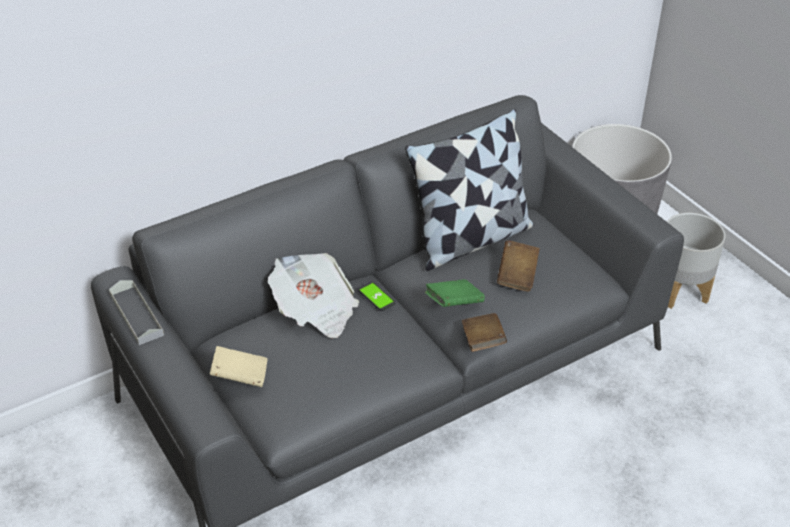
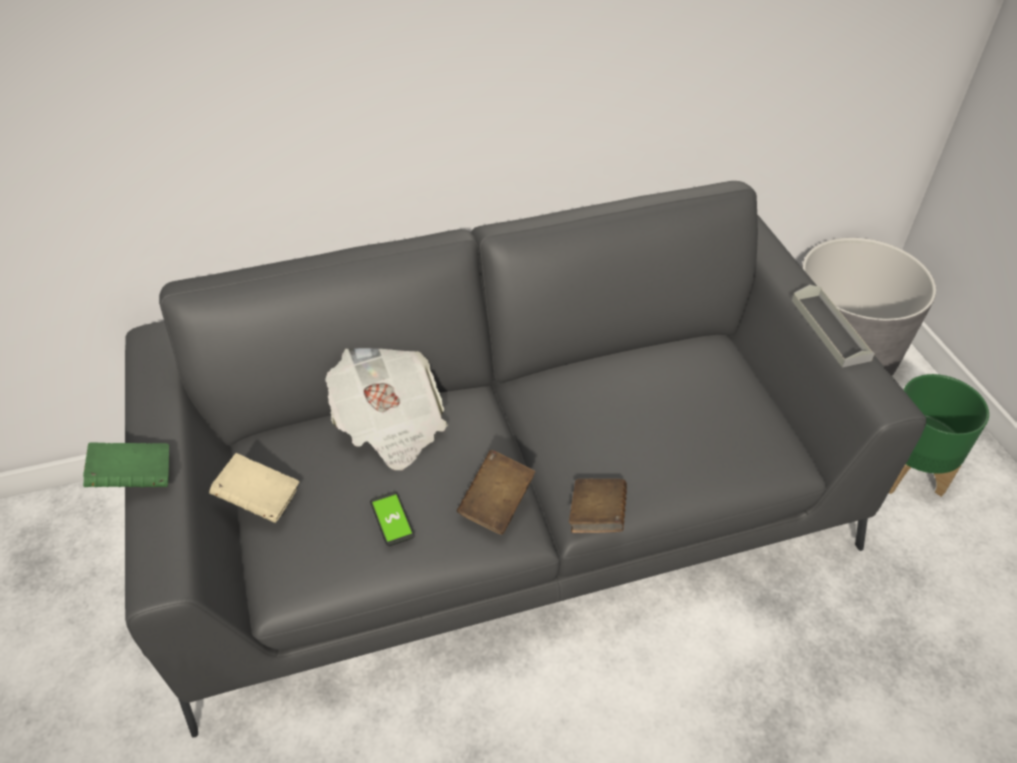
camera: 15 degrees right, 5 degrees up
grey tray [109,280,164,345] -> grey tray moved to [792,285,875,367]
phone [357,281,396,311] -> phone moved to [370,491,414,546]
pillow [405,109,533,271] -> none
green book [425,279,485,307] -> green book moved to [83,443,169,487]
brown book [497,240,540,292] -> brown book moved to [457,450,535,535]
grey planter [667,213,725,309] -> green planter [889,374,989,497]

